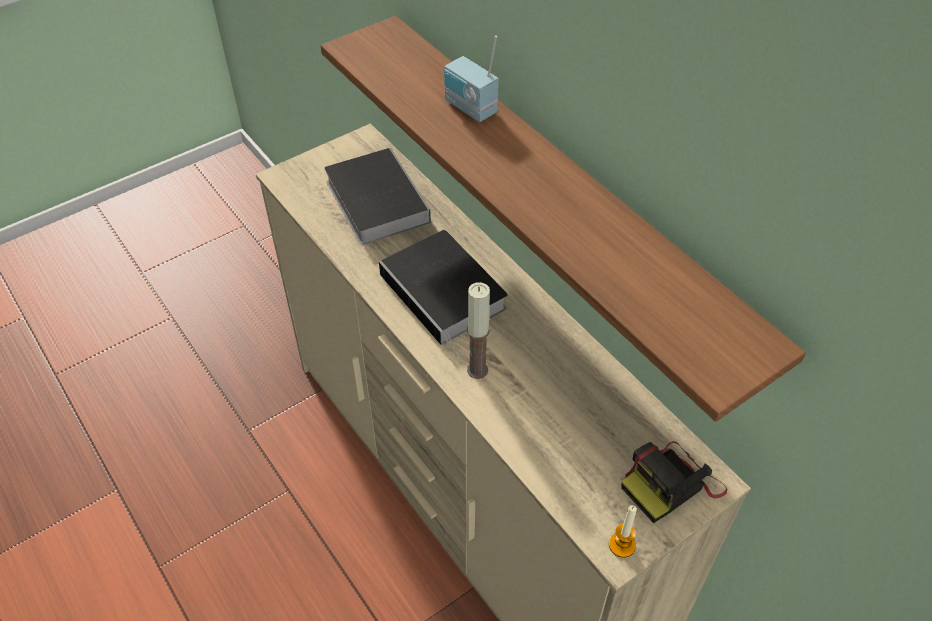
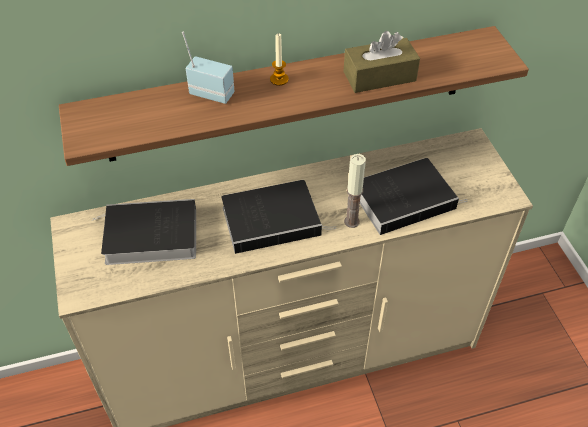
camera: 70 degrees left, 0 degrees up
radio [444,35,499,122] -> radio turned 135 degrees counterclockwise [182,31,235,104]
candle [609,505,637,558] -> candle moved to [270,34,289,86]
camera [621,441,727,523] -> none
none -> brown tissue box [344,31,420,93]
none -> book [360,158,467,235]

